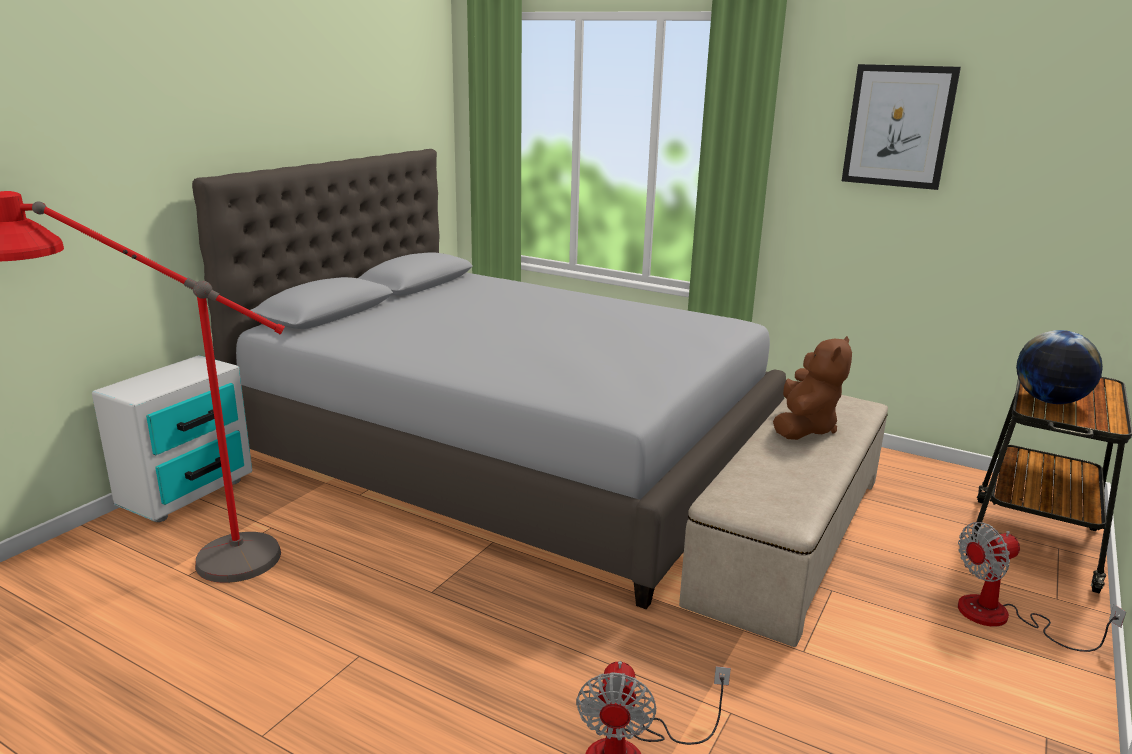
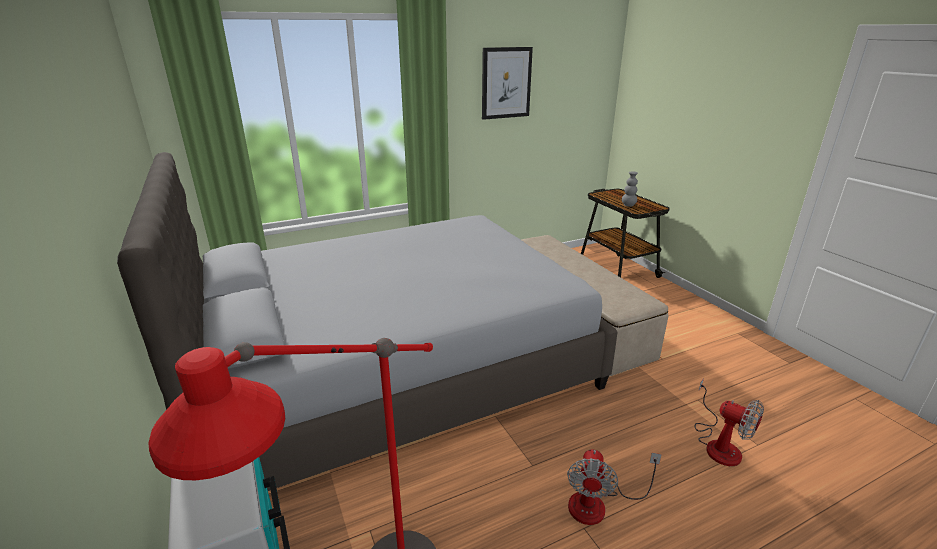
camera: 55 degrees left, 5 degrees up
brown plush toy [773,336,852,440] -> none
fan [958,522,1126,652] -> fan moved to [567,449,662,525]
globe [1016,330,1103,404] -> grey vase [622,171,638,207]

